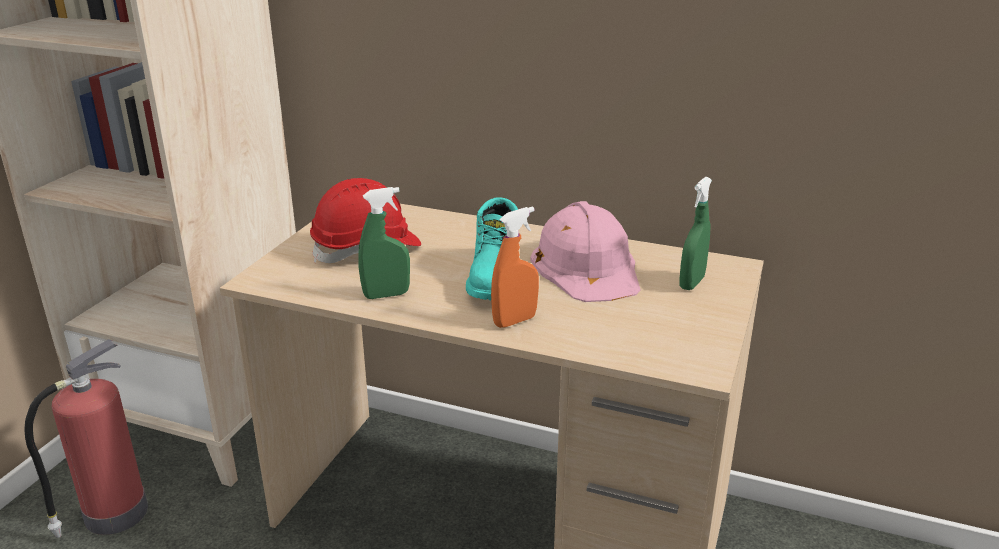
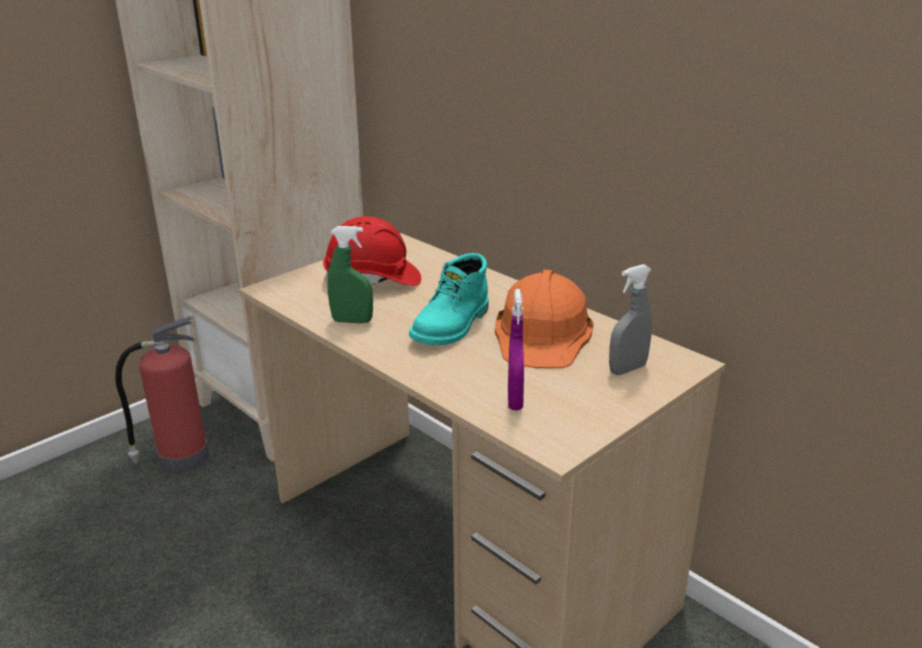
camera: 25 degrees right, 0 degrees up
orange spray bottle [491,206,539,328] -> none
pink hard hat [530,201,640,302] -> orange hard hat [495,270,594,368]
green spray bottle [679,177,712,290] -> grey spray bottle [609,264,652,375]
none -> purple spray bottle [508,289,524,410]

